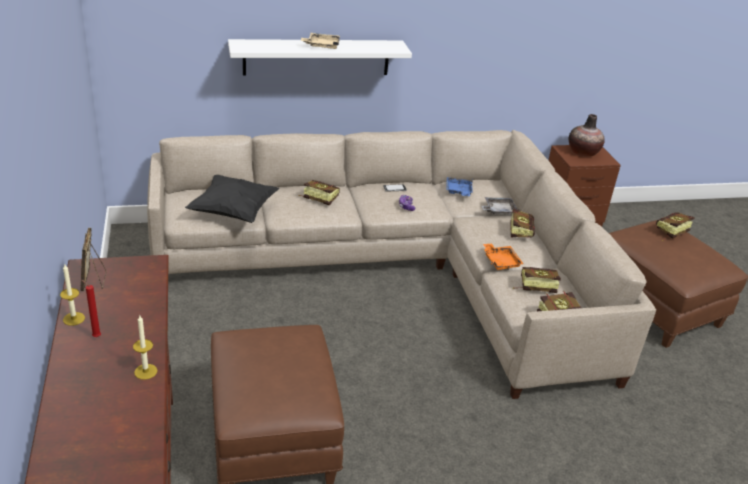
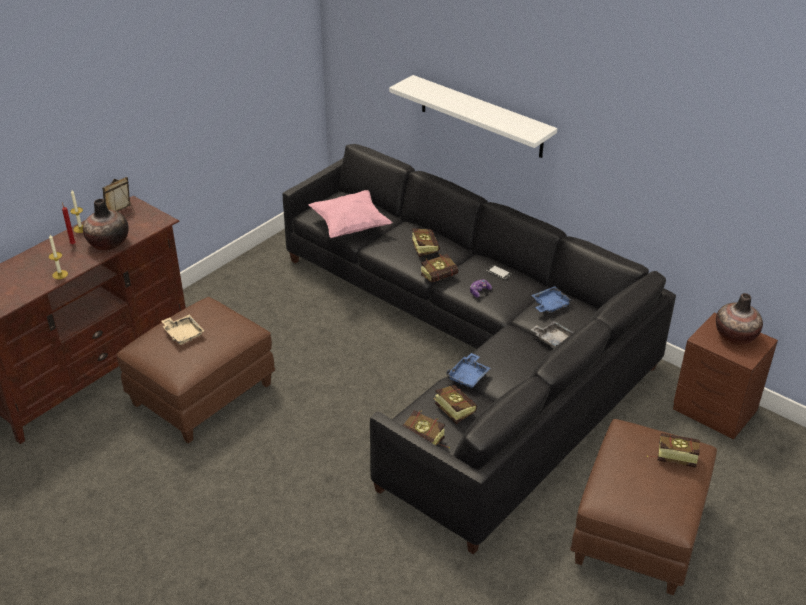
camera: 55 degrees right, 5 degrees up
beige sofa [147,130,656,399] -> black sofa [283,144,676,555]
black pillow [185,175,279,223] -> pink pillow [309,190,393,238]
beige tray [301,33,340,49] -> beige tray moved to [161,315,204,345]
orange tray [483,243,523,270] -> blue tray [446,353,490,388]
book [510,208,535,238] -> book moved to [421,254,458,282]
none -> vase [83,199,129,251]

